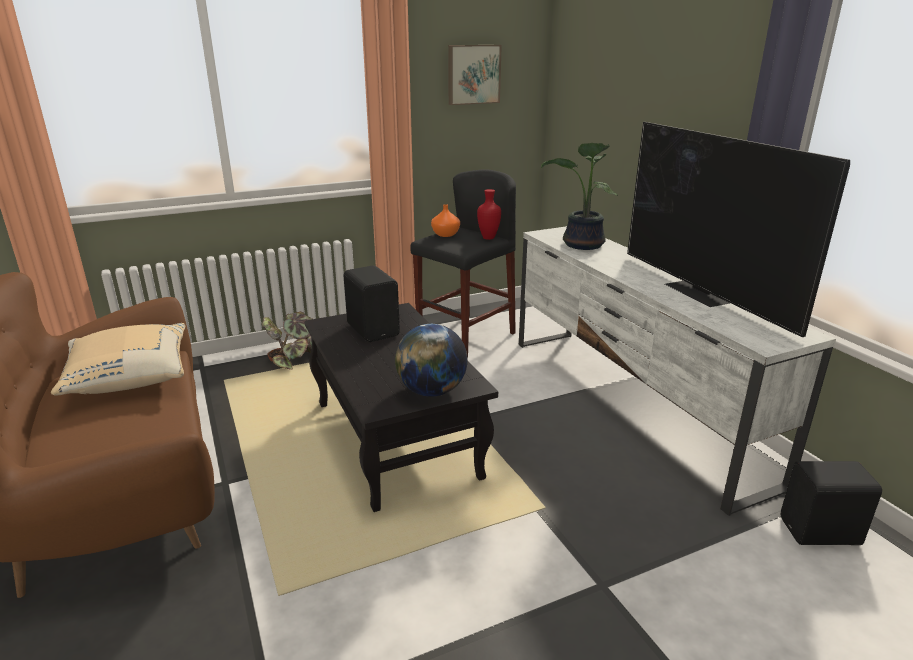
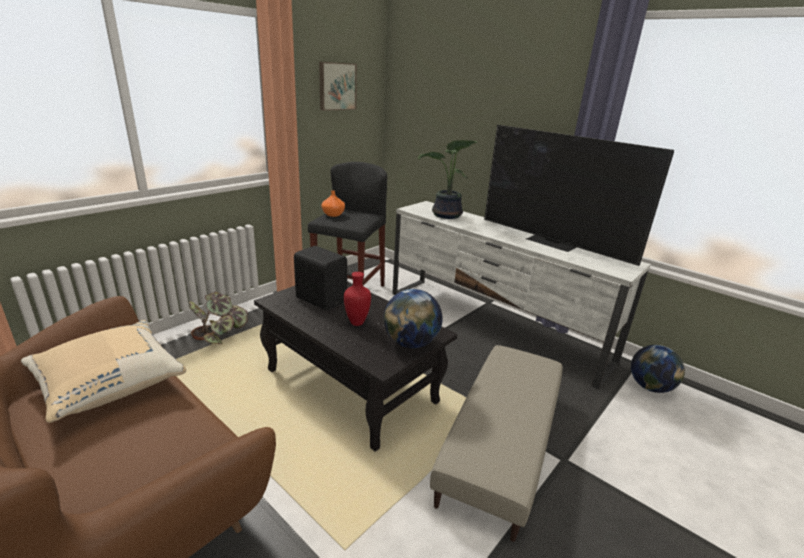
camera: 25 degrees left, 0 degrees up
red vase [477,189,501,240] -> red vase moved to [344,272,371,326]
black speaker [781,461,882,545] -> globe [631,345,685,393]
none -> beige ottoman [430,345,563,542]

